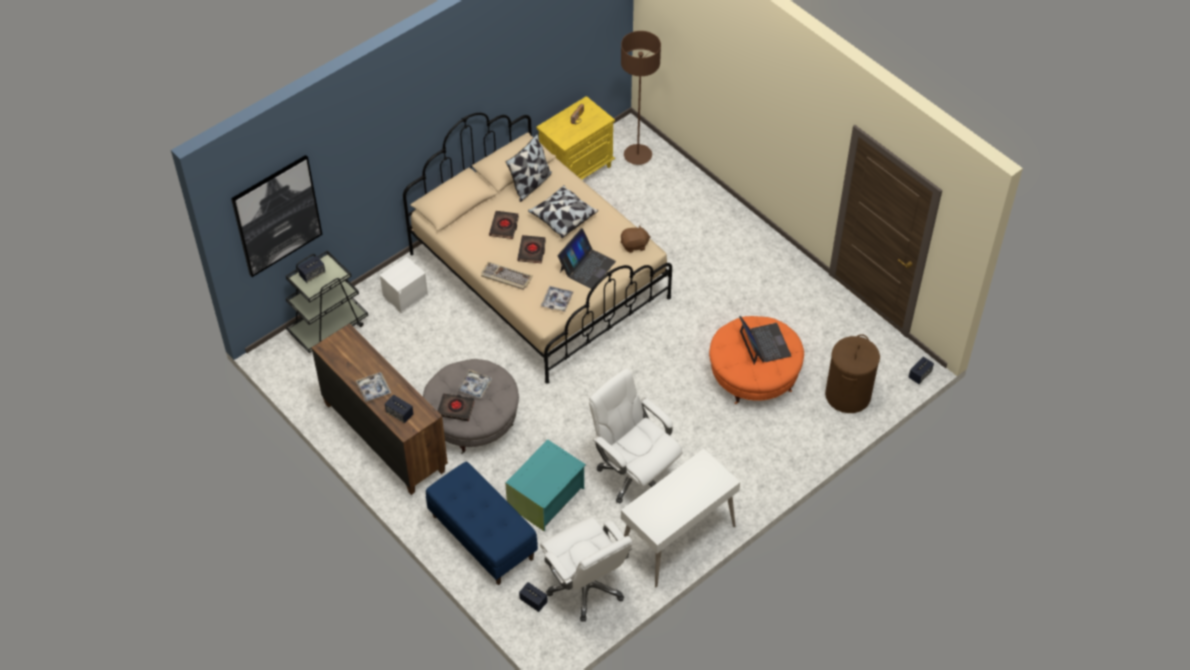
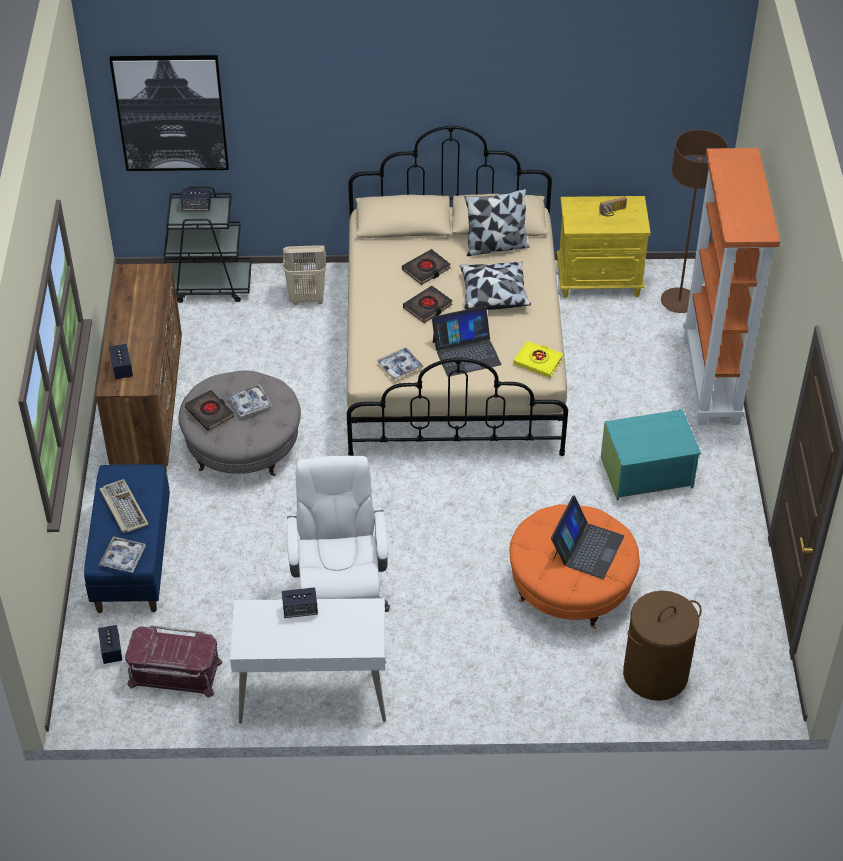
camera: 40 degrees right, 5 degrees down
tray [356,372,391,402] -> tray moved to [99,537,146,573]
white storage box [379,257,428,313] -> beige laundry basket [283,245,326,305]
keyboard [481,262,533,290] -> keyboard moved to [99,479,149,533]
turquoise storage box [505,439,586,531] -> turquoise storage box moved to [601,409,701,501]
white office chair [540,517,633,622] -> red storage box [125,626,223,698]
brown plush toy [621,225,651,253] -> yellow book [513,341,563,378]
speaker [909,357,934,384] -> speaker moved to [282,587,318,618]
none -> orange bookcase [683,148,780,425]

